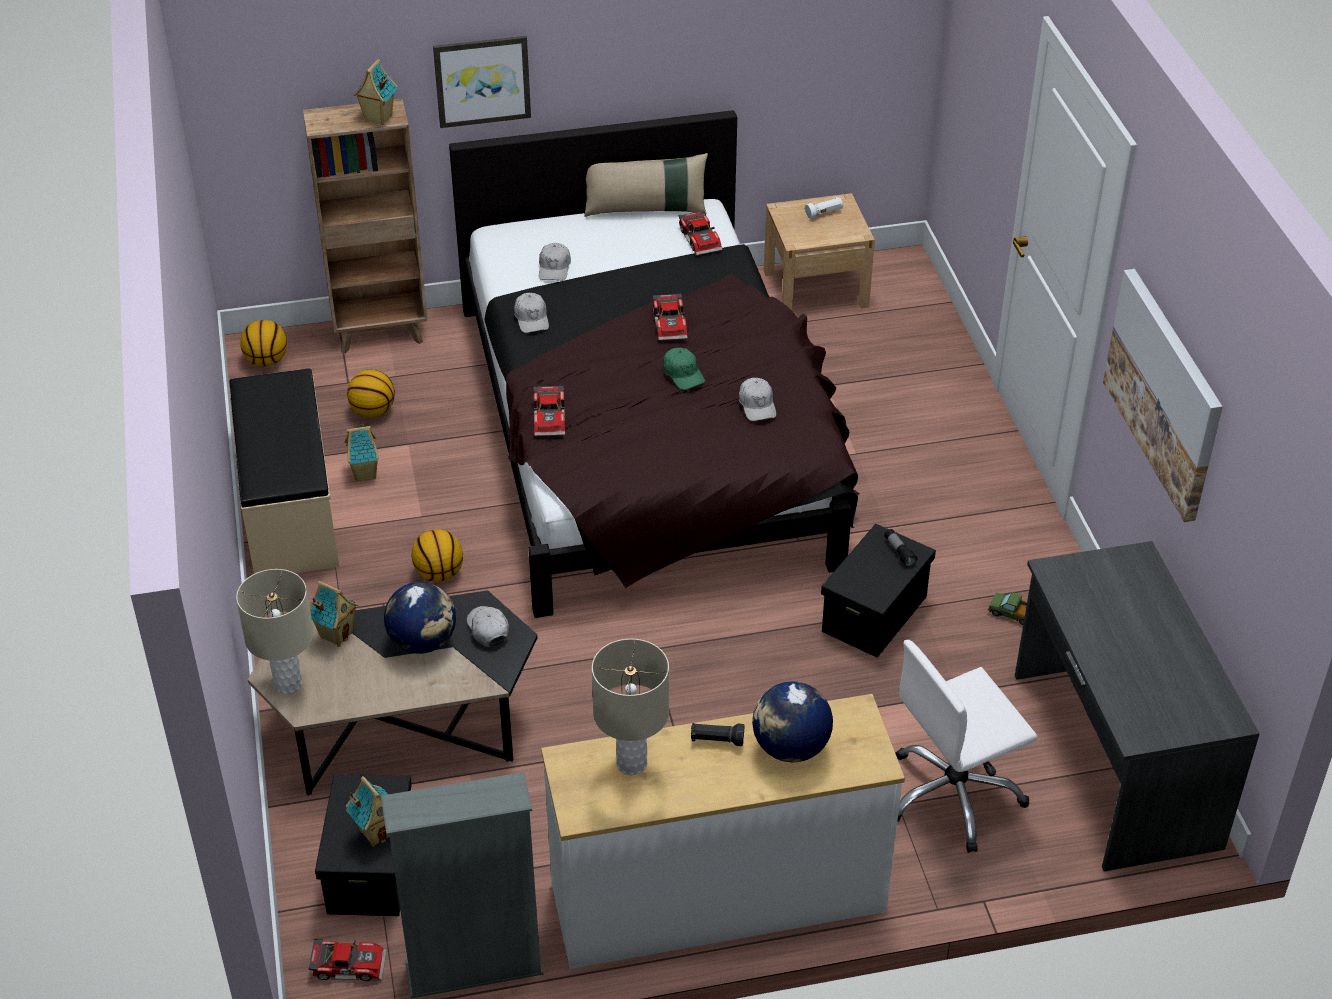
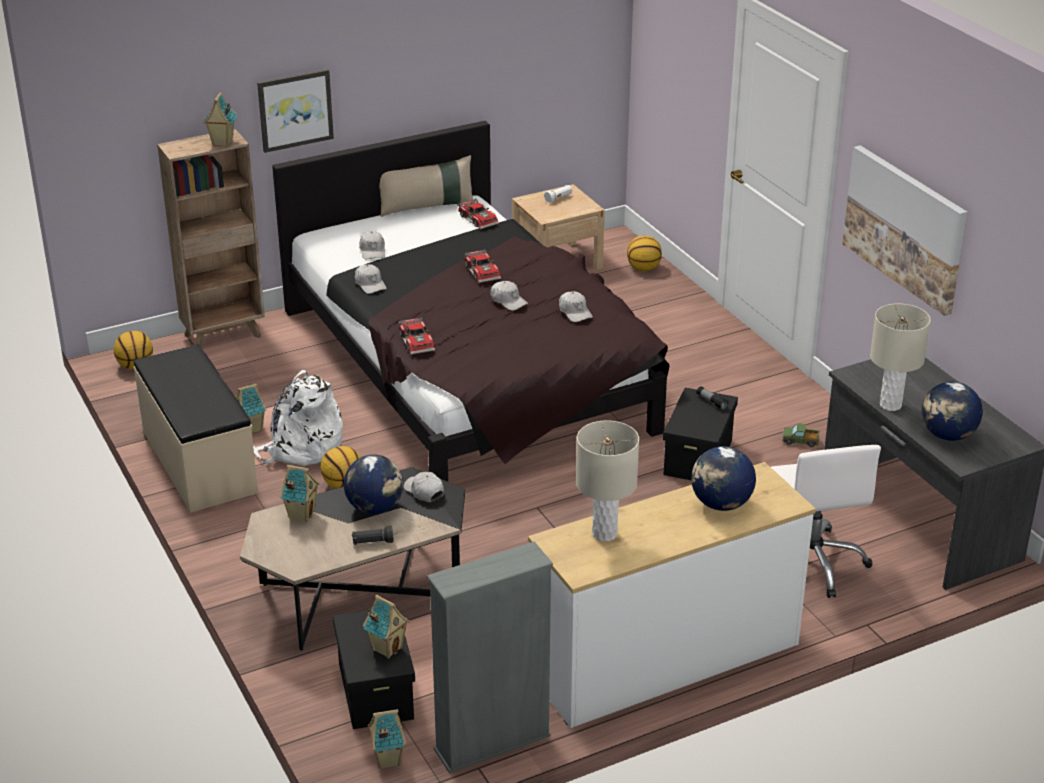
camera: 15 degrees left, 10 degrees down
beige table lamp [236,569,314,694] -> beige table lamp moved to [870,304,931,411]
toy car [308,938,387,981] -> toy house [368,709,406,769]
basketball [347,370,395,418] -> basketball moved to [627,236,662,271]
green cap [663,348,705,390] -> white cap [490,281,528,311]
black flashlight [691,723,744,746] -> black flashlight moved to [352,526,394,545]
white office chair [896,640,1037,853] -> white office chair turned 60 degrees counterclockwise [771,445,881,598]
none -> white backpack [253,370,343,466]
none -> globe [922,382,983,441]

